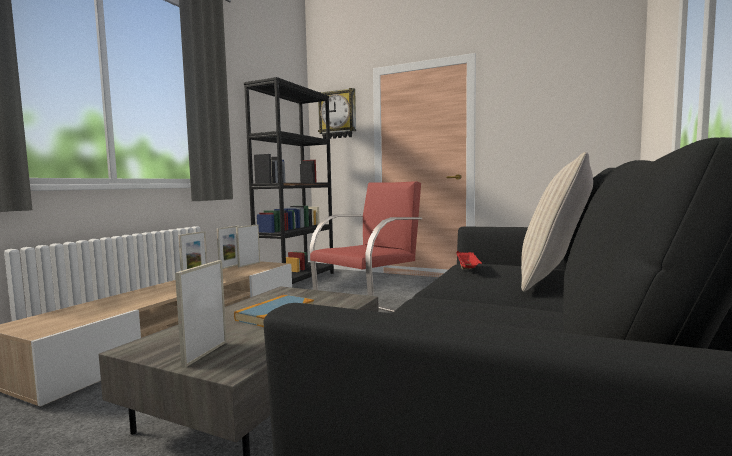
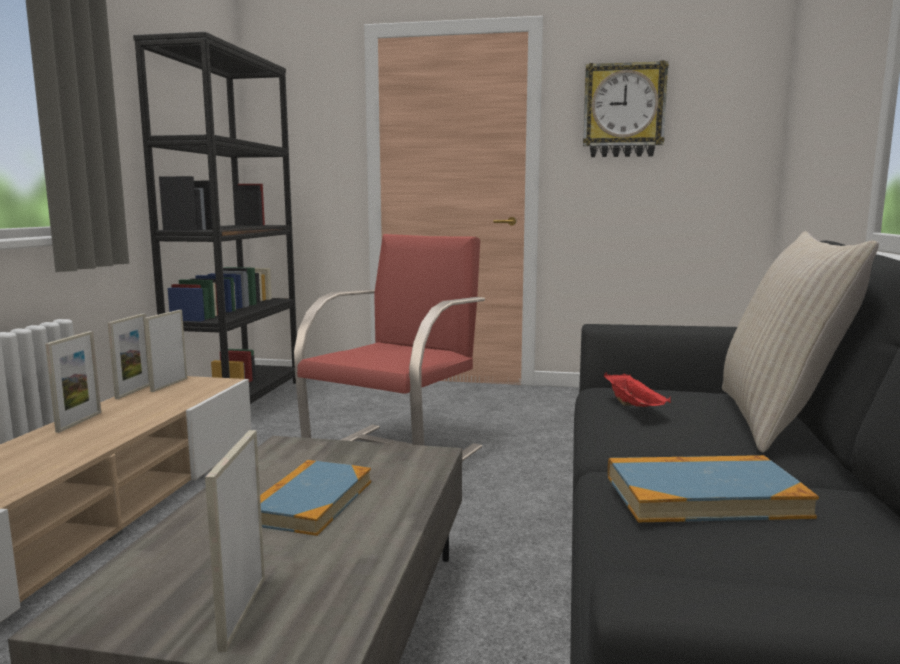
camera: 15 degrees left, 5 degrees up
wall clock [318,88,356,139] -> wall clock moved to [583,60,669,157]
none -> book [608,455,819,522]

